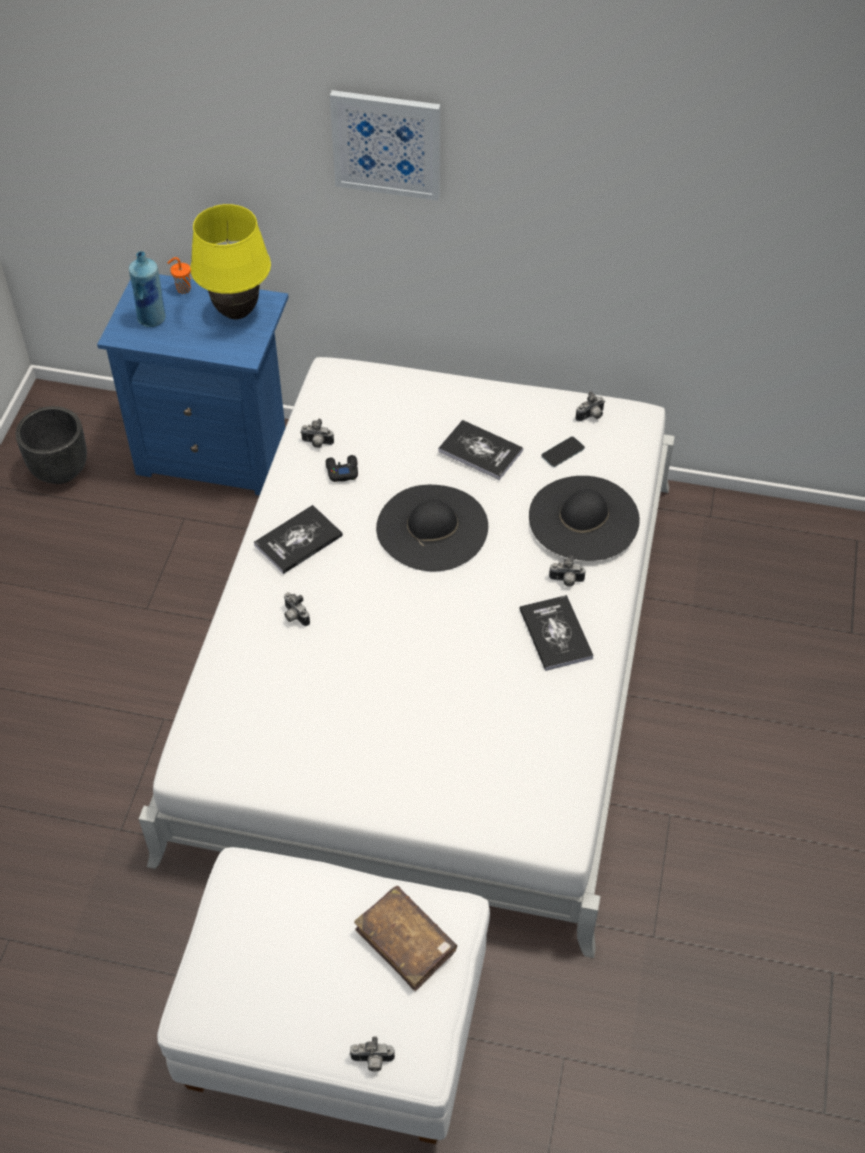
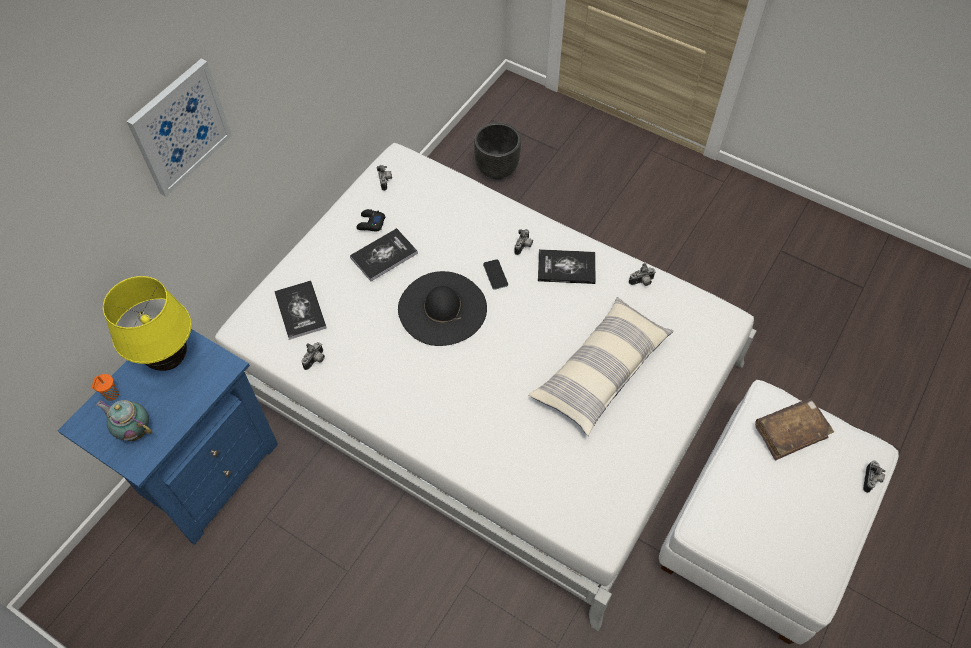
camera: 70 degrees left, 5 degrees up
black planter [16,406,87,484] -> black planter moved to [474,123,521,179]
blue bottle [129,251,166,327] -> teapot [96,400,152,441]
book [254,505,343,574] -> book moved to [274,280,327,340]
camera [284,592,310,626] -> camera moved to [629,263,656,286]
black game controller [326,455,358,482] -> black game controller moved to [356,209,385,232]
black hat [529,476,640,561] -> none
phone [541,437,585,467] -> phone moved to [483,259,508,290]
none -> pillow [529,297,674,436]

